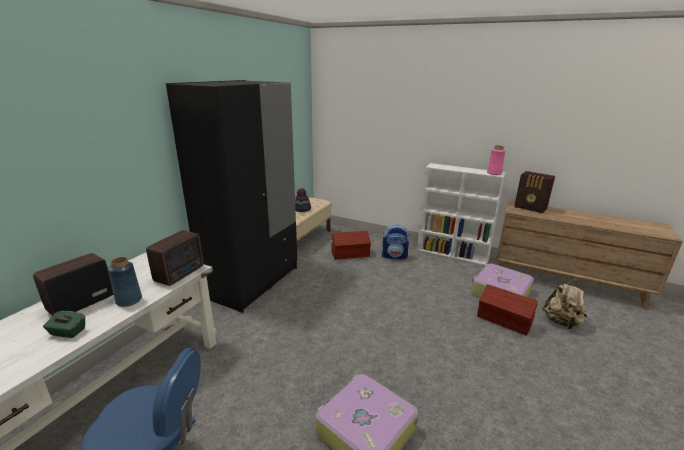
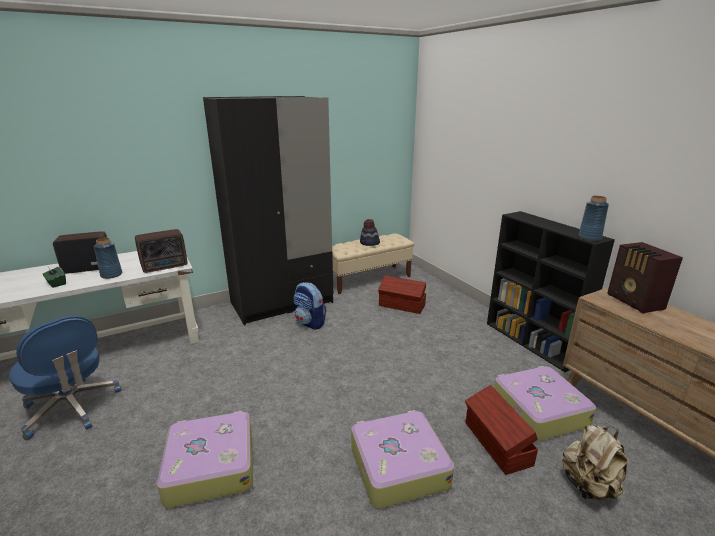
camera: 35 degrees right, 0 degrees up
backpack [382,224,410,259] -> backpack moved to [293,282,326,330]
white bookcase [417,163,506,265] -> black bookcase [487,211,615,372]
pink vase [487,146,505,175] -> blue vase [578,196,609,241]
none -> suitcase [351,410,454,509]

